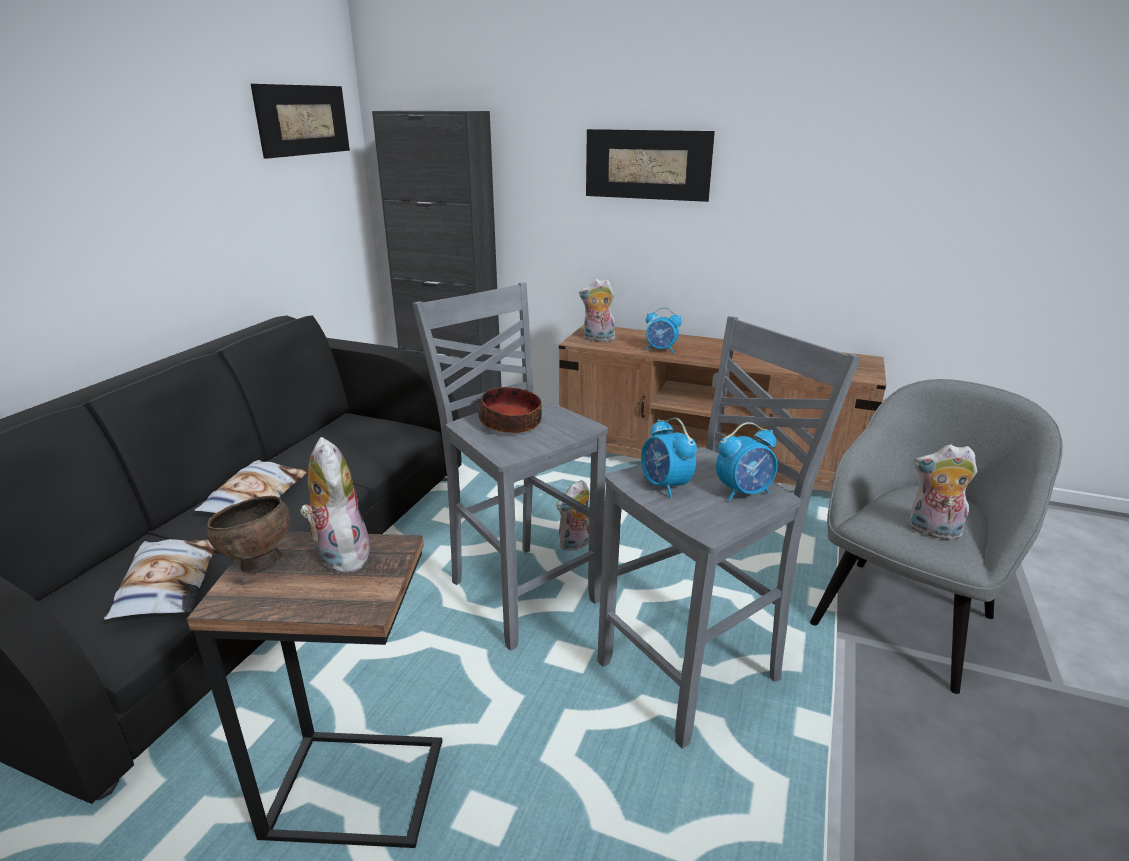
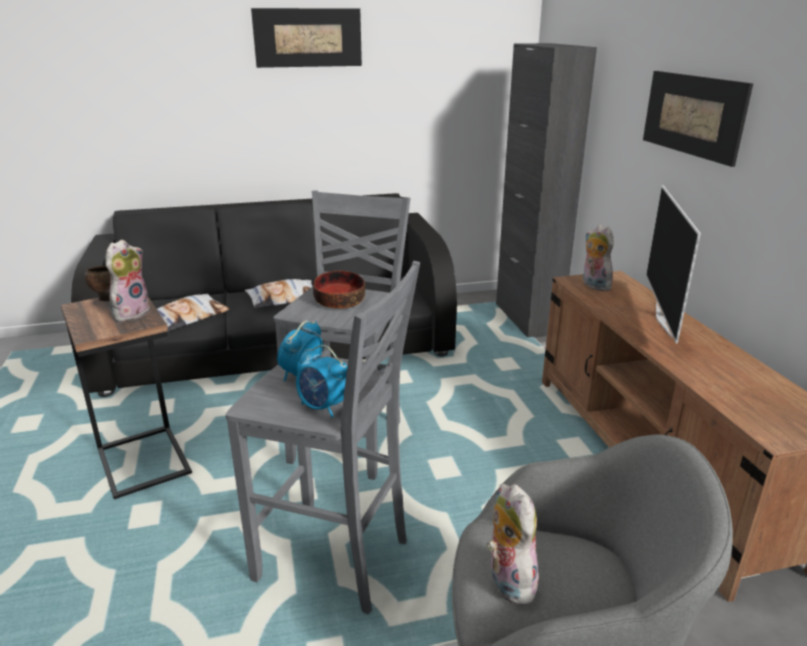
camera: 55 degrees right, 0 degrees up
picture [251,84,350,159] -> picture moved to [251,8,362,68]
plush toy [556,480,590,550] -> none
alarm clock [646,307,682,353] -> none
none -> television [646,185,701,344]

